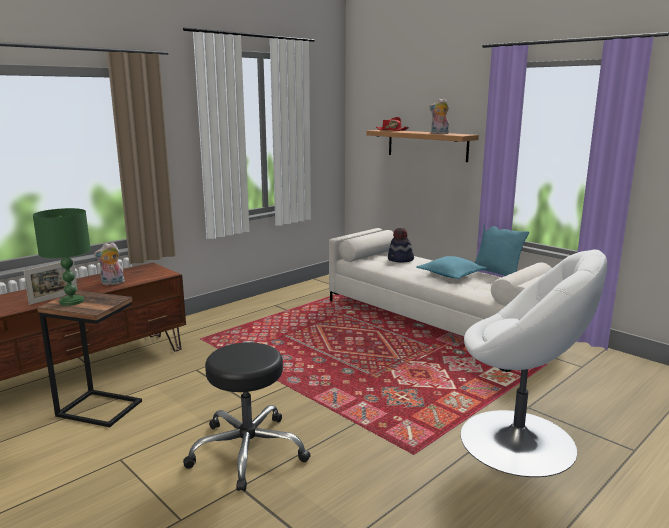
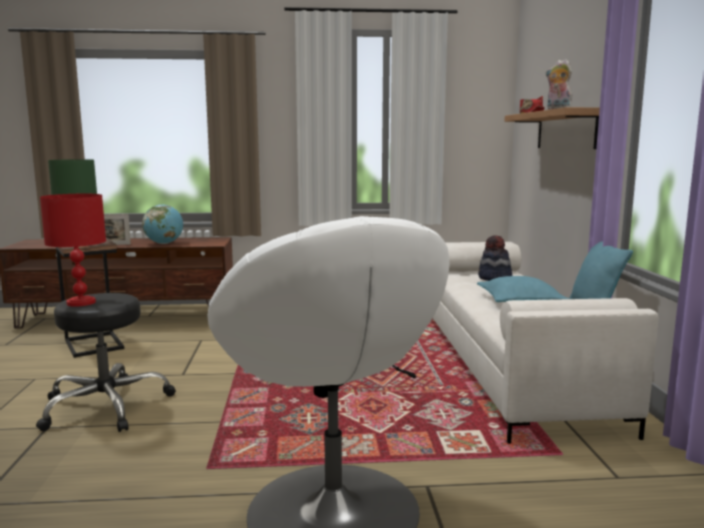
camera: 40 degrees right, 5 degrees down
plush toy [94,242,125,285] -> globe [142,204,183,244]
none -> red table lamp [40,194,106,307]

